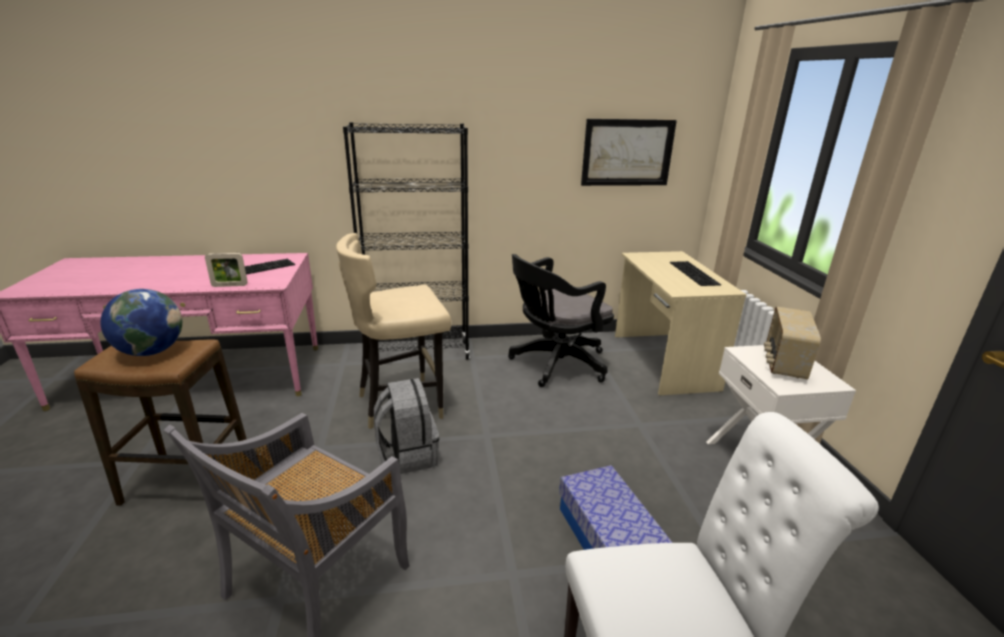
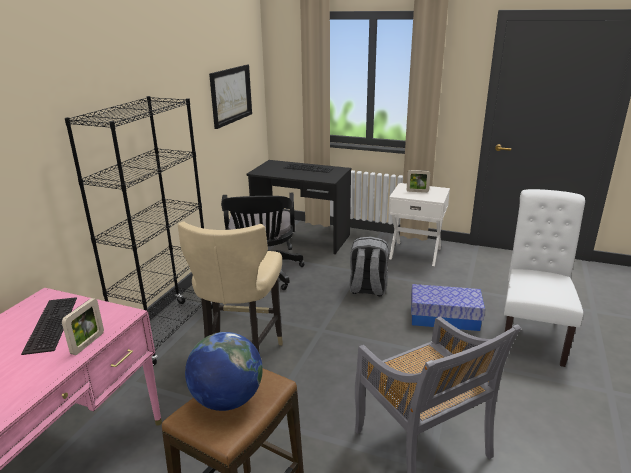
camera: 60 degrees left, 0 degrees up
grey backpack [374,378,439,474] -> grey backpack moved to [349,236,388,297]
beige desk [615,251,747,395] -> black desk [246,160,351,254]
radio [764,306,821,380] -> picture frame [407,170,430,193]

